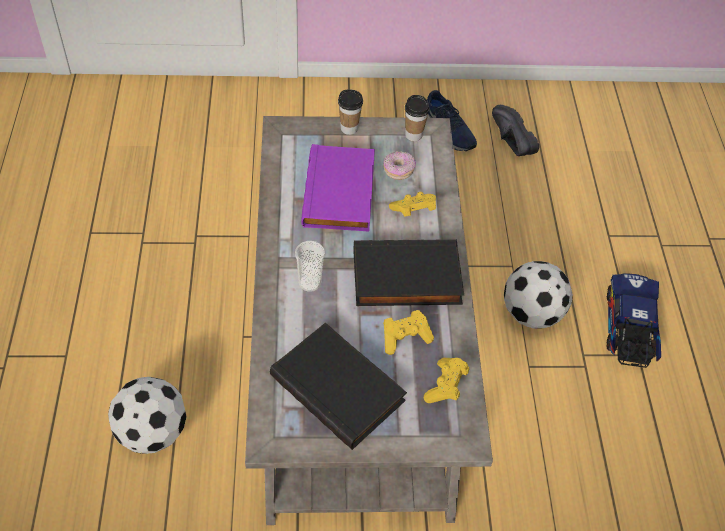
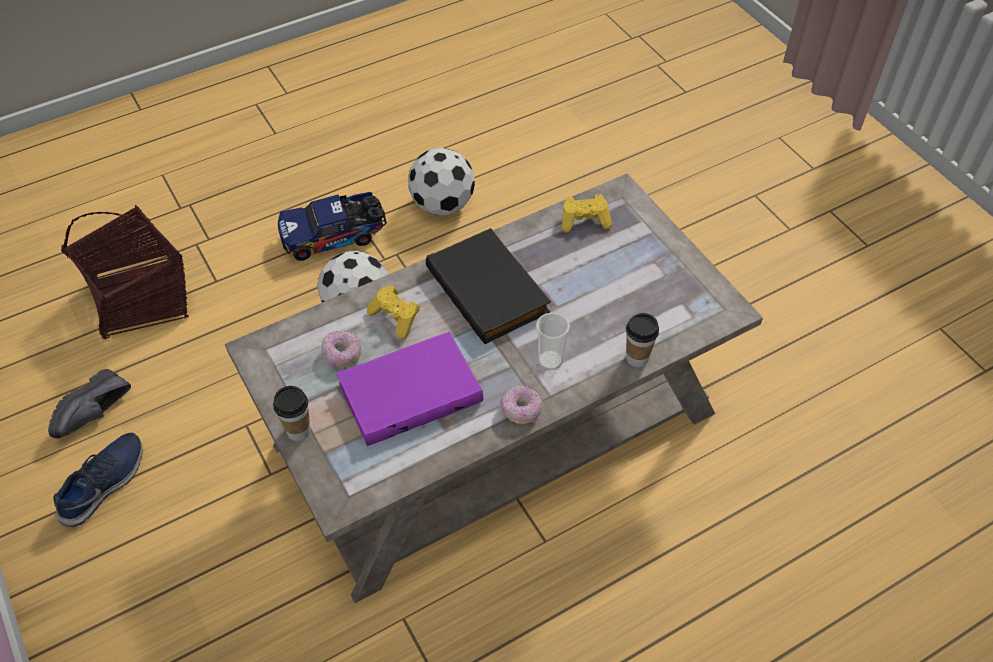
camera: 115 degrees left, 0 degrees up
football [108,377,187,454] -> football moved to [408,147,475,215]
black book [270,322,407,450] -> none
yellow game controller [383,310,434,355] -> none
cup [405,95,430,141] -> cup moved to [626,313,659,367]
none -> basket [61,205,189,339]
none -> donut [500,385,543,424]

